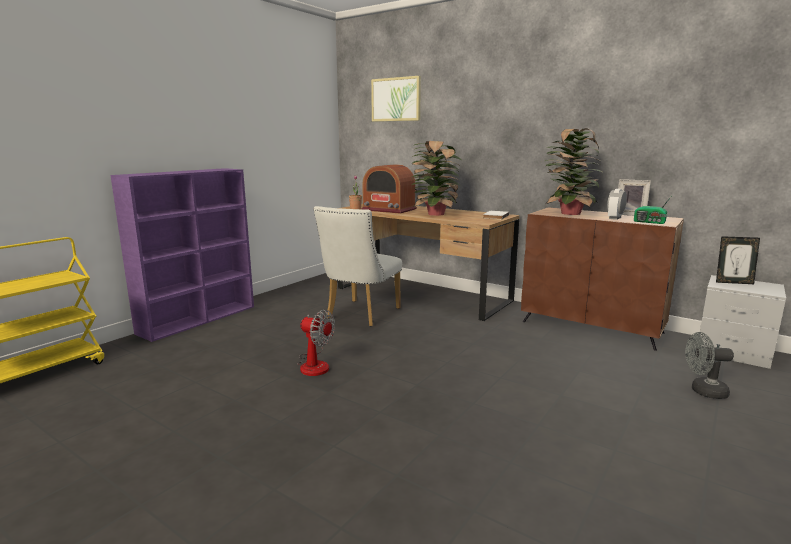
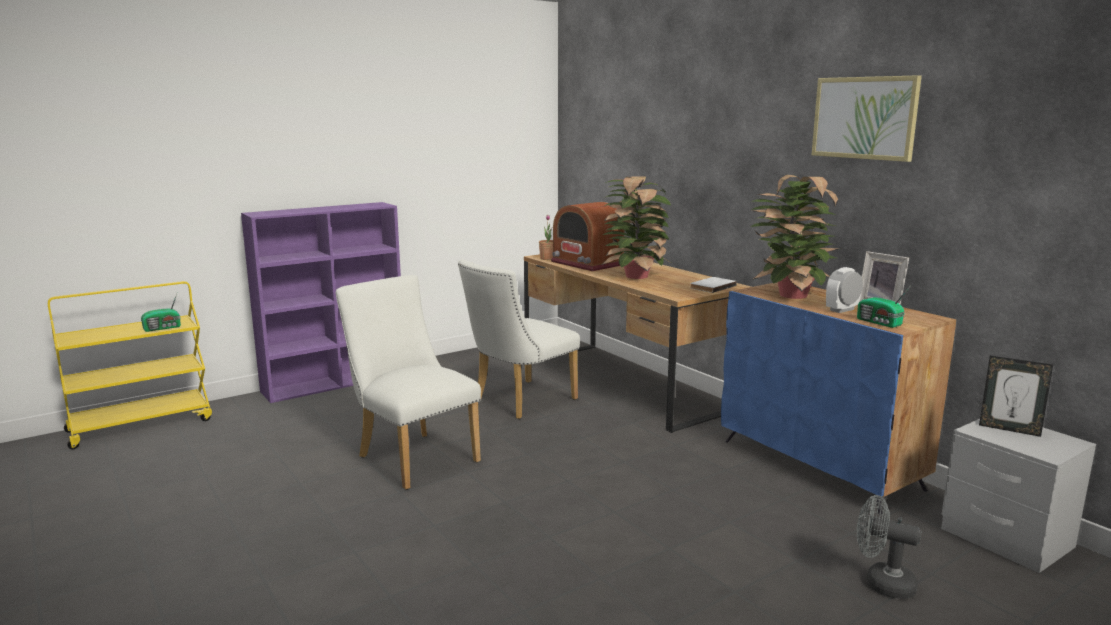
camera: 20 degrees right, 0 degrees up
fan [297,310,335,376] -> white chair [336,275,481,490]
picture [371,76,421,122] -> picture moved to [812,75,922,162]
brown cabinet [521,207,684,351] -> blue cabinet [721,282,956,514]
none -> radio [141,294,181,332]

